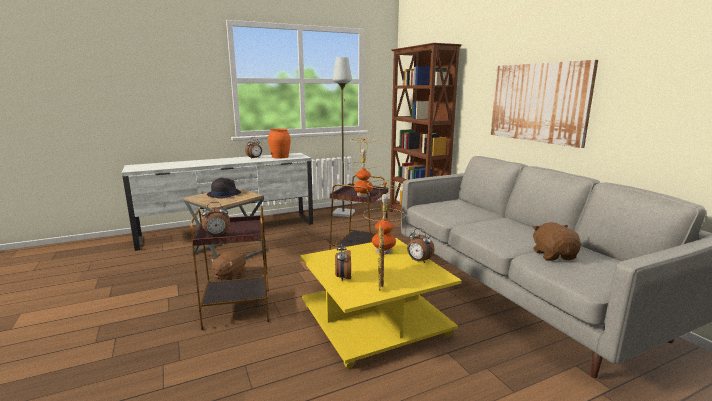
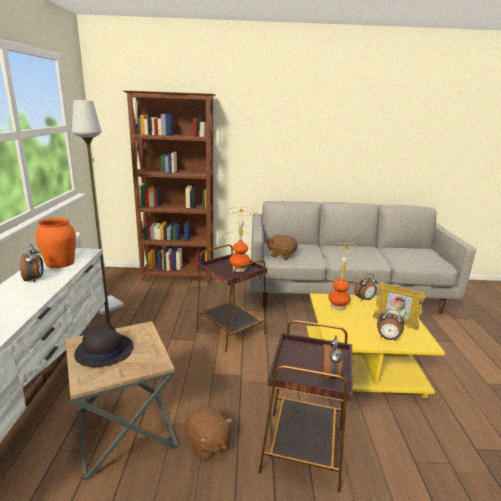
camera: 65 degrees left, 5 degrees up
picture [491,60,598,148] -> none
brown plush toy [533,222,581,261] -> brown plush toy moved to [267,234,297,259]

